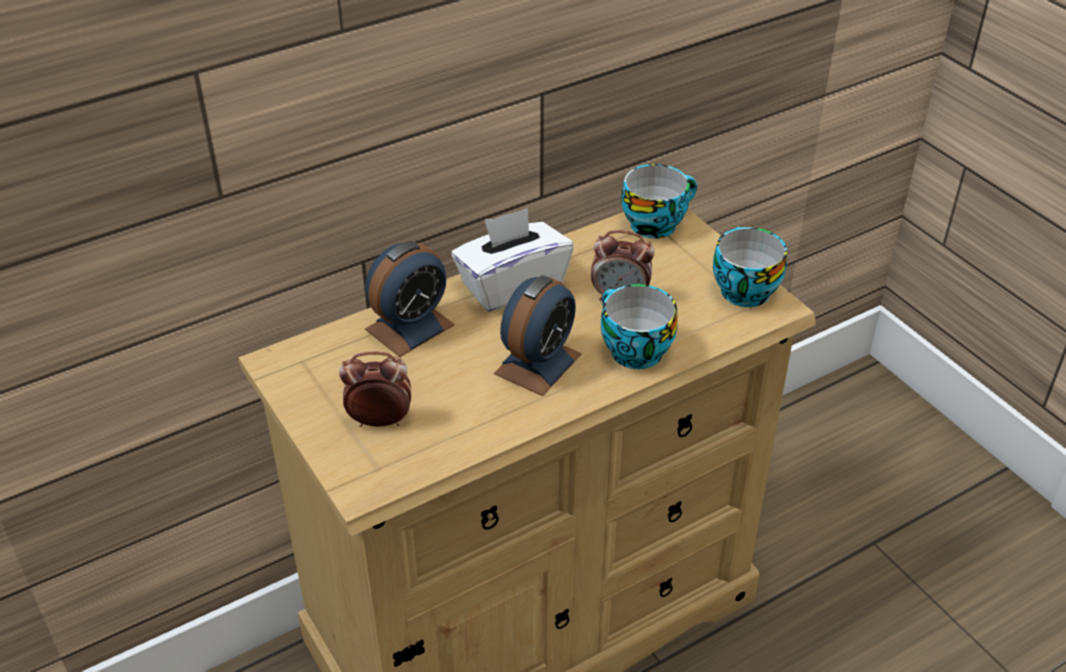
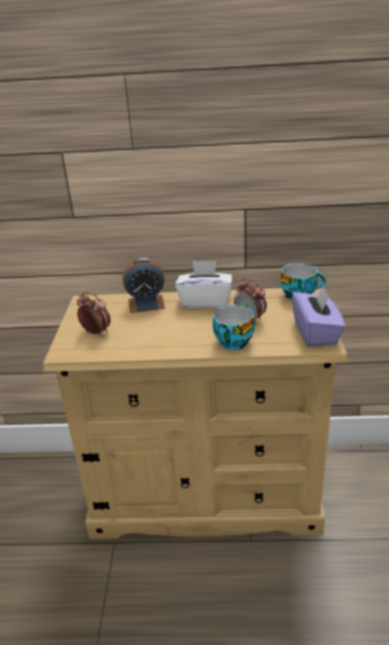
camera: 35 degrees right, 10 degrees down
alarm clock [494,275,582,396] -> none
cup [713,227,787,307] -> purple tissue box [292,286,346,347]

